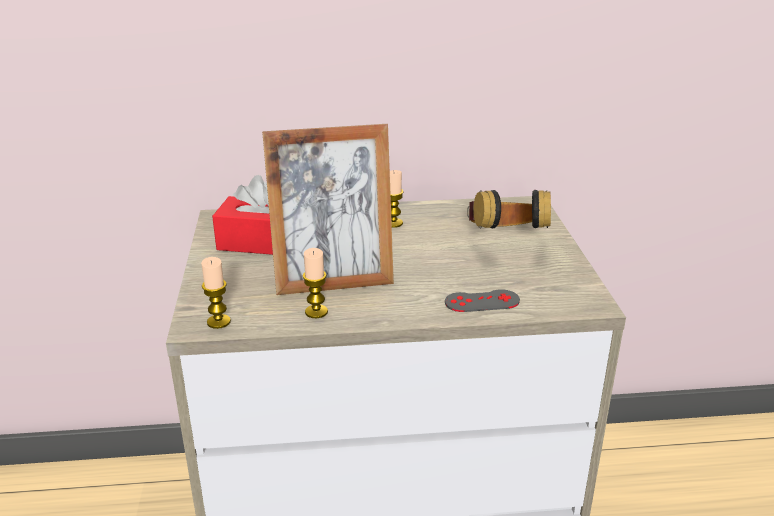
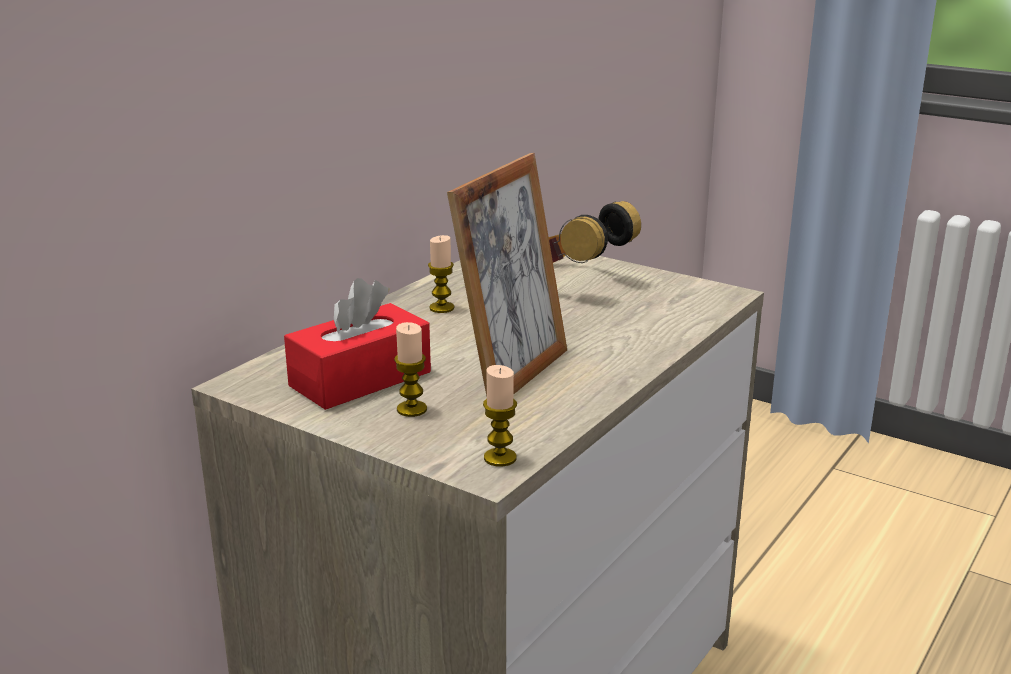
camera: 50 degrees left, 5 degrees down
candle [303,248,328,318] -> candle moved to [394,322,427,417]
grey game controller [445,289,520,312] -> none

